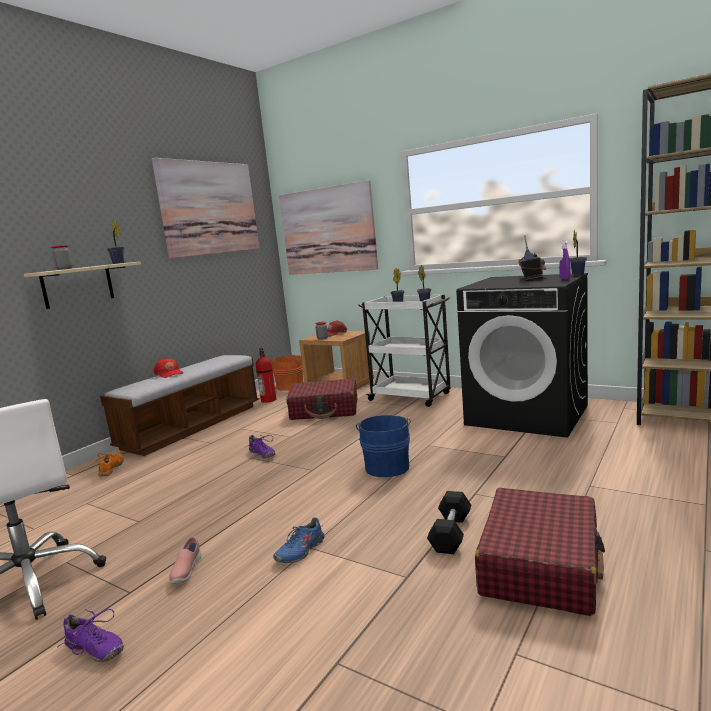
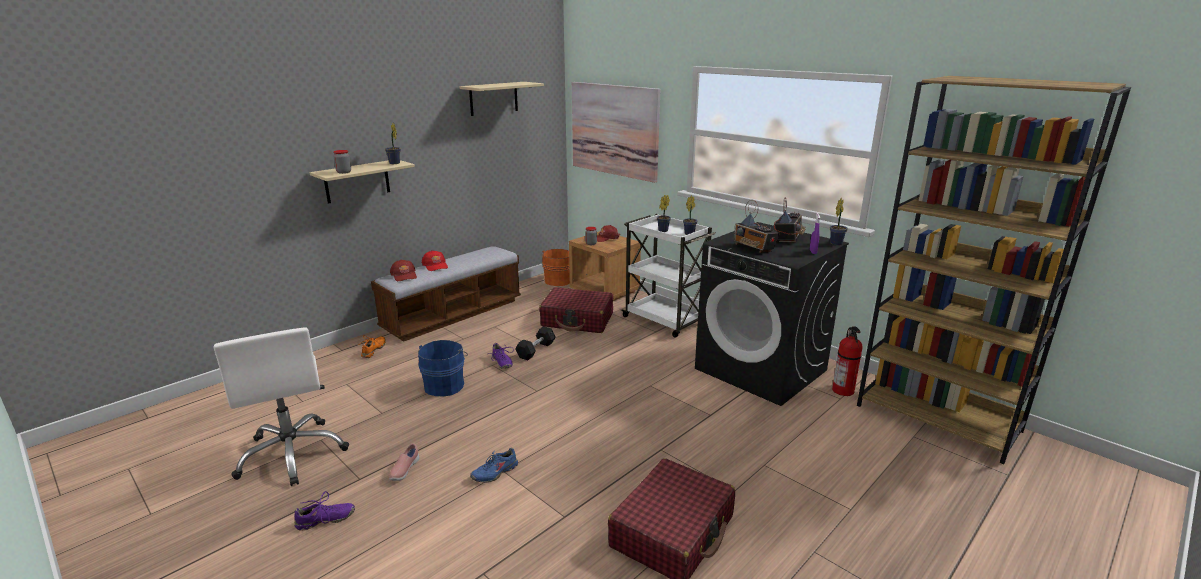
camera: 10 degrees right, 10 degrees up
purple shoe [57,609,124,662] -> purple shoe turned 60 degrees counterclockwise [294,491,355,531]
picture [152,158,259,258] -> beige shelf [460,82,544,116]
fire extinguisher [256,348,276,403] -> fire extinguisher moved to [832,326,862,396]
blue bucket [356,415,411,477] -> blue bucket moved to [418,340,468,396]
black dumbbell [427,491,471,554] -> black dumbbell moved to [515,326,556,360]
none -> red cap [390,260,417,282]
none -> radio [734,200,780,253]

